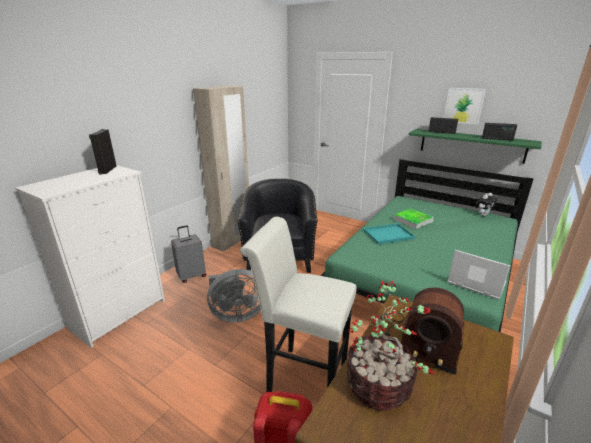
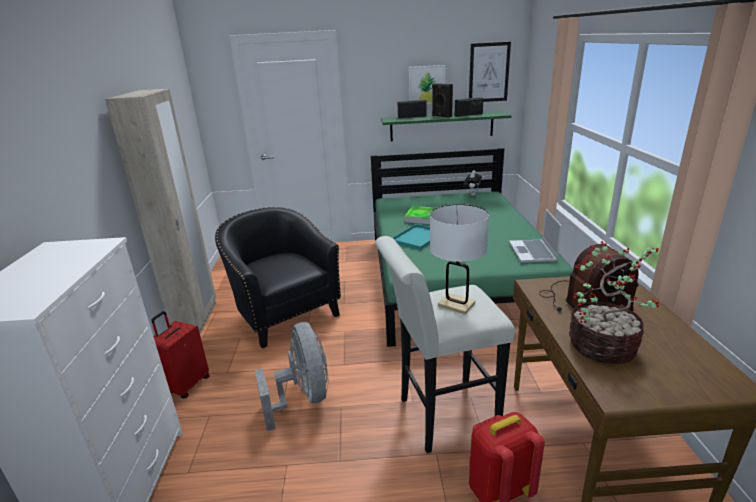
camera: 35 degrees left, 0 degrees up
black speaker [89,129,117,175] -> black speaker moved to [432,83,453,118]
grey suitcase [171,225,206,283] -> red suitcase [151,311,210,398]
grey fan [207,269,261,323] -> grey fan turned 60 degrees counterclockwise [255,322,328,431]
laptop [448,250,510,300] -> laptop turned 90 degrees counterclockwise [509,209,562,263]
none -> white table lamp [430,204,489,314]
none -> picture [469,42,511,102]

